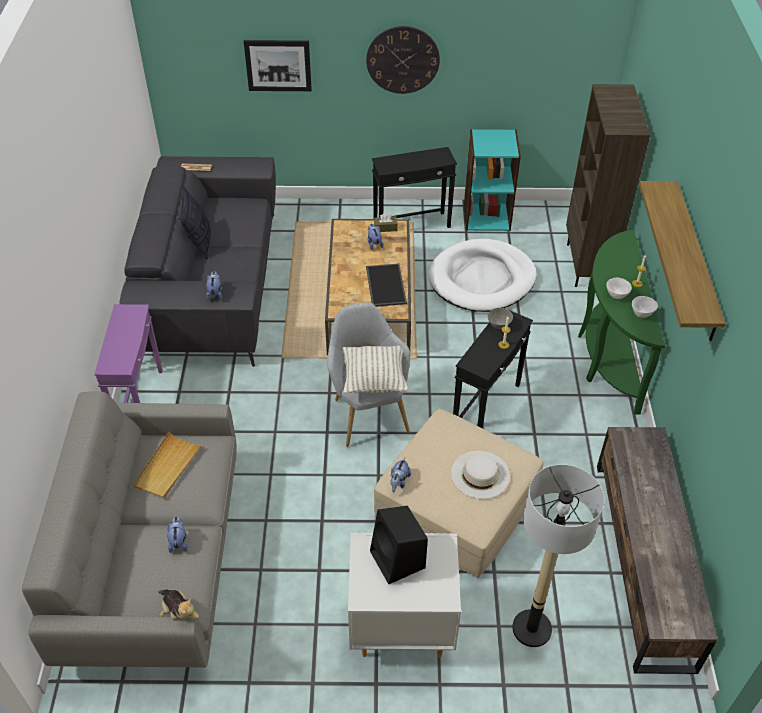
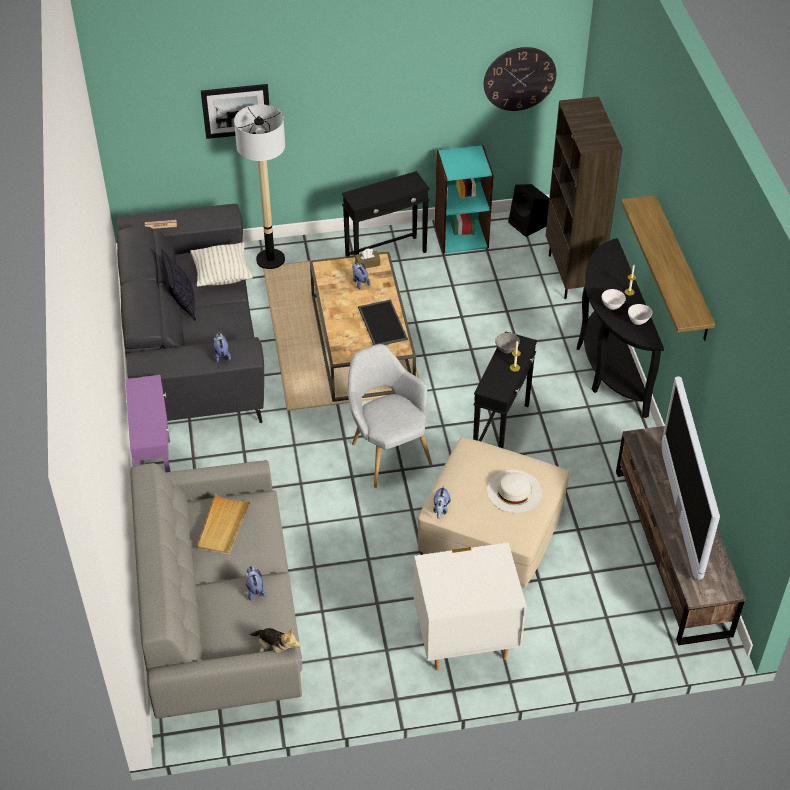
camera: 10 degrees left, 0 degrees up
pillow [343,346,408,394] -> pillow moved to [190,242,253,287]
wall clock [366,26,440,94] -> wall clock moved to [484,47,556,111]
black speaker [370,506,428,584] -> black speaker moved to [508,184,549,237]
white dog bed [428,239,537,312] -> none
floor lamp [512,464,605,647] -> floor lamp moved to [234,105,285,269]
green console table [578,230,665,415] -> black console table [577,238,664,418]
none -> television [662,377,720,580]

